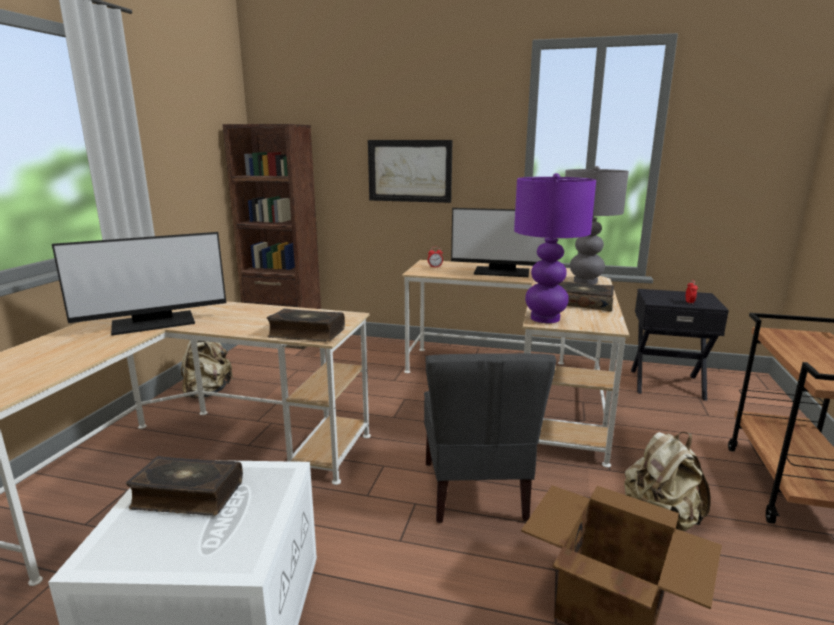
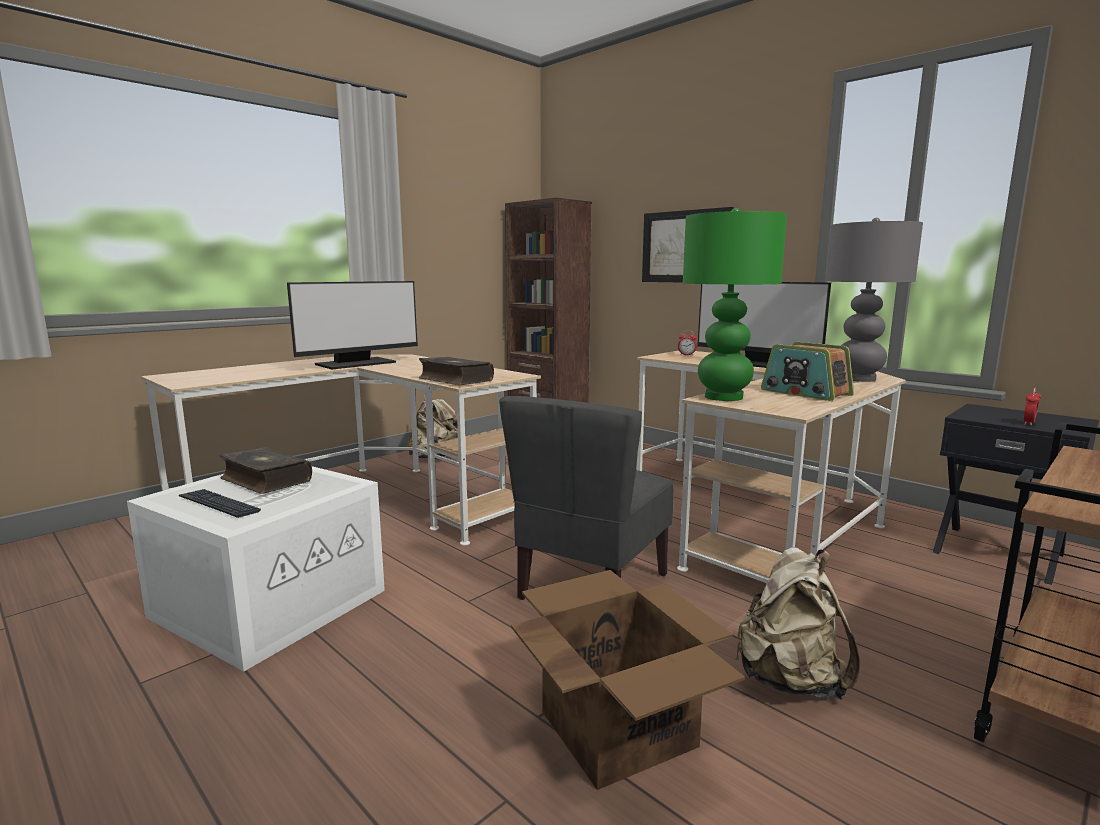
camera: 30 degrees right, 5 degrees down
monitor [52,232,226,336] -> monitor turned 45 degrees counterclockwise [287,281,418,370]
purple table lamp [514,173,596,323] -> green table lamp [683,208,787,401]
book [558,281,614,311] -> radio [761,342,854,401]
none -> keyboard [179,489,261,518]

